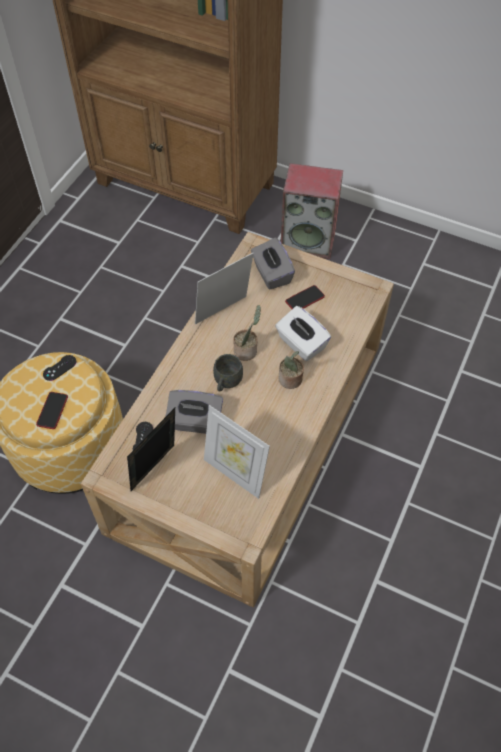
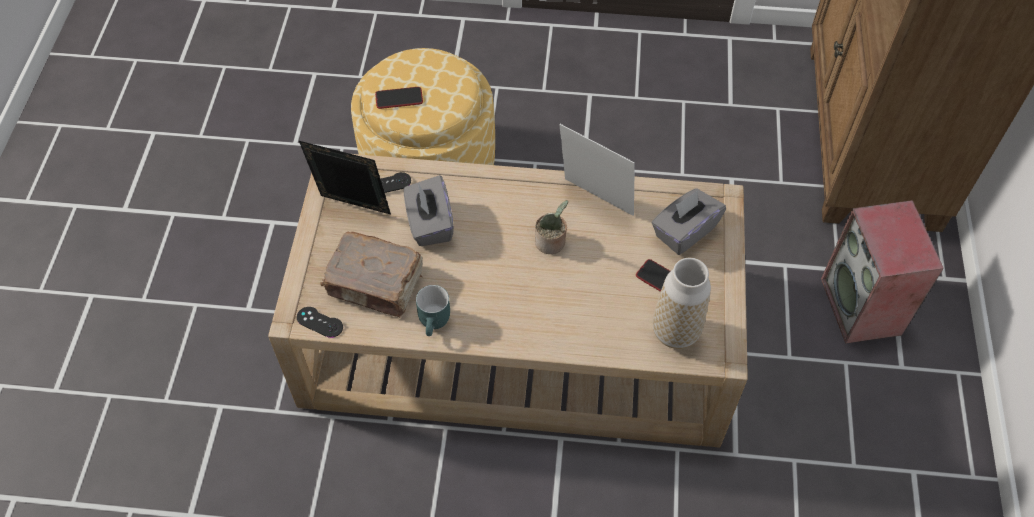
camera: 70 degrees right, 0 degrees up
black game controller [43,355,76,381] -> black game controller moved to [297,307,343,338]
picture frame [204,405,270,499] -> brown book [320,231,423,318]
grey mug [213,354,243,392] -> none
white tissue box [275,306,331,361] -> none
potted plant [279,351,304,389] -> none
none -> turquoise mug [416,285,450,336]
none -> vase [653,258,711,349]

